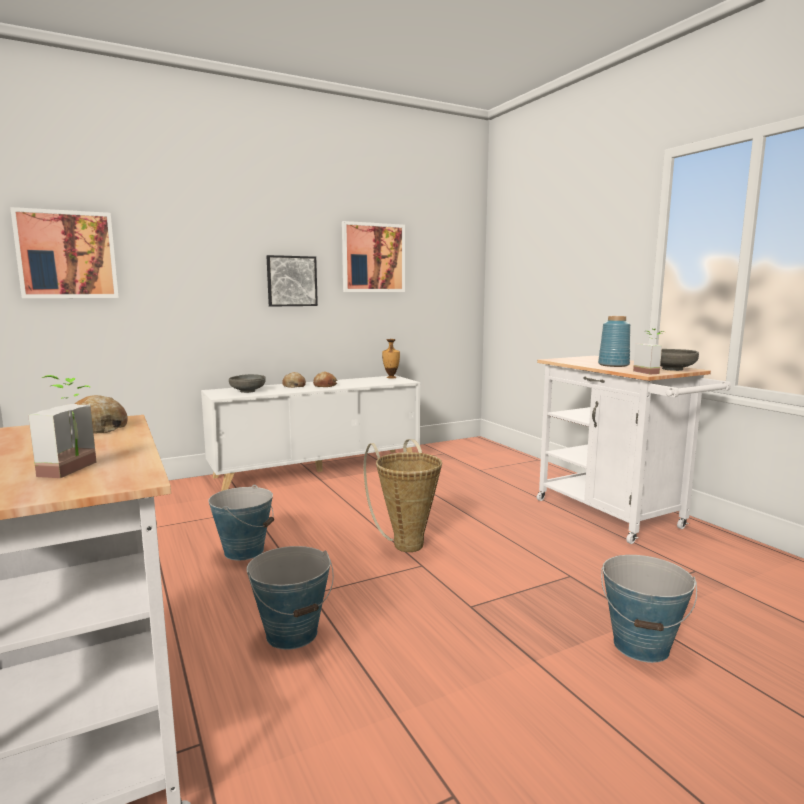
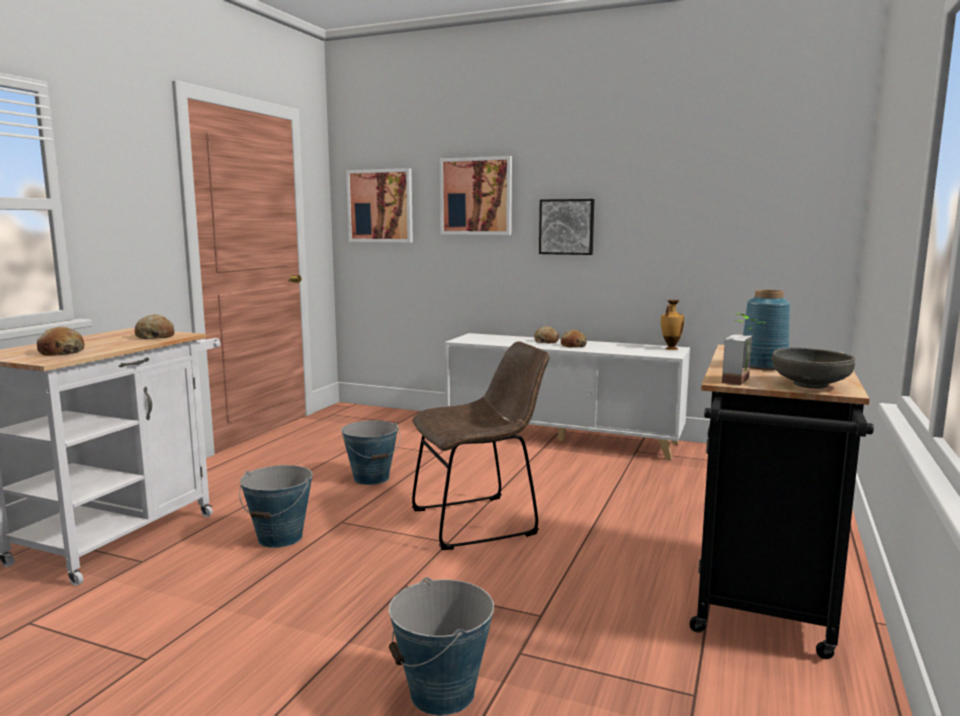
camera: 50 degrees right, 0 degrees up
potted plant [28,375,97,478] -> bread [37,327,85,356]
grey bowl [229,374,266,393] -> none
picture [342,221,405,292] -> picture moved to [440,156,512,235]
basket [364,439,442,552] -> brown chair [412,341,549,550]
white cart [537,356,731,544] -> black cart [689,345,874,659]

